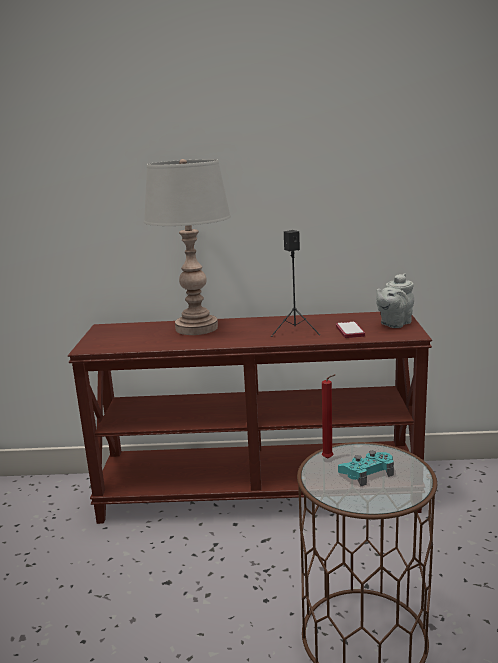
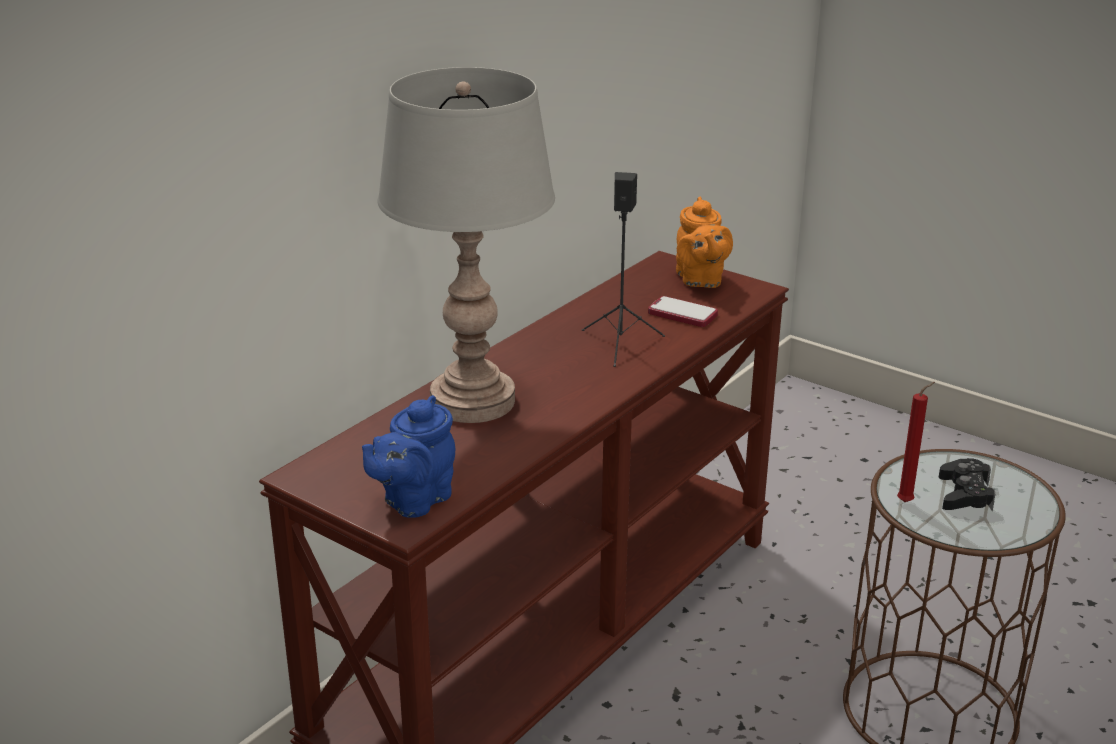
camera: 55 degrees left, 10 degrees up
turquoise game controller [338,451,394,486] -> black game controller [939,458,995,512]
grey teapot [376,273,414,328] -> orange teapot [676,197,733,288]
none -> blue teapot [362,395,455,518]

